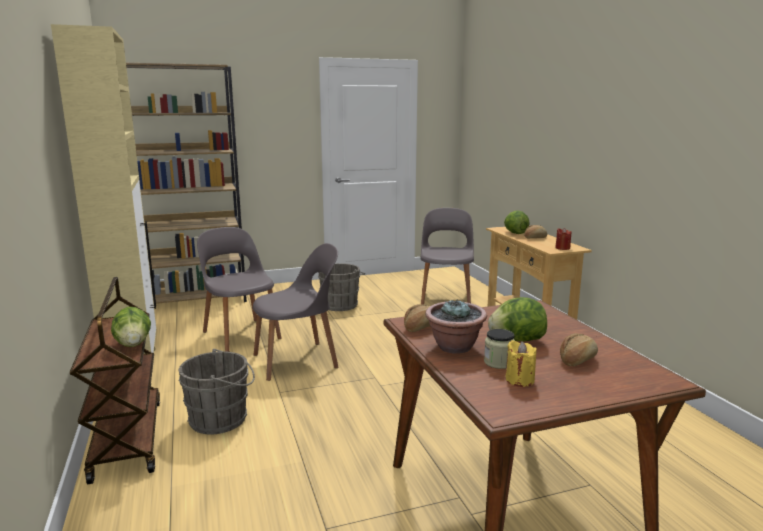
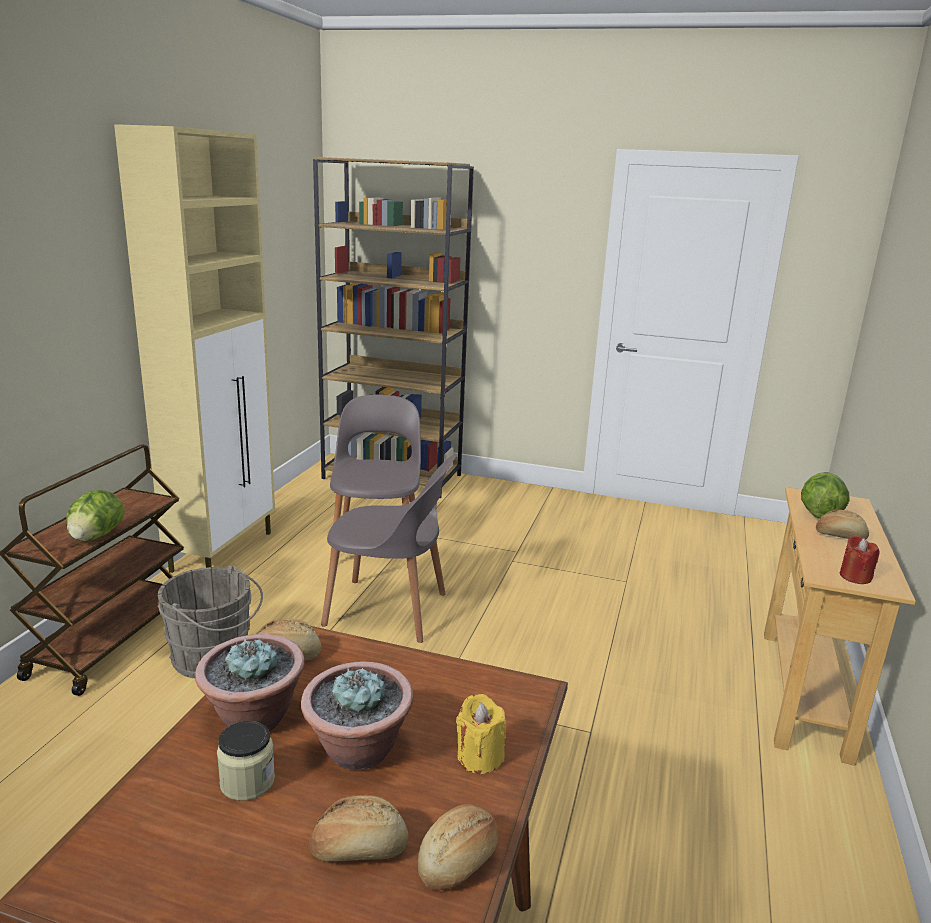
camera: 35 degrees right, 5 degrees up
grey bucket [318,263,365,311] -> none
grey chair [420,208,474,304] -> none
lettuce [488,297,547,342] -> potted plant [301,661,413,770]
yellow candle [505,340,537,387] -> yellow candle moved to [456,694,506,774]
none -> bread [418,804,498,890]

